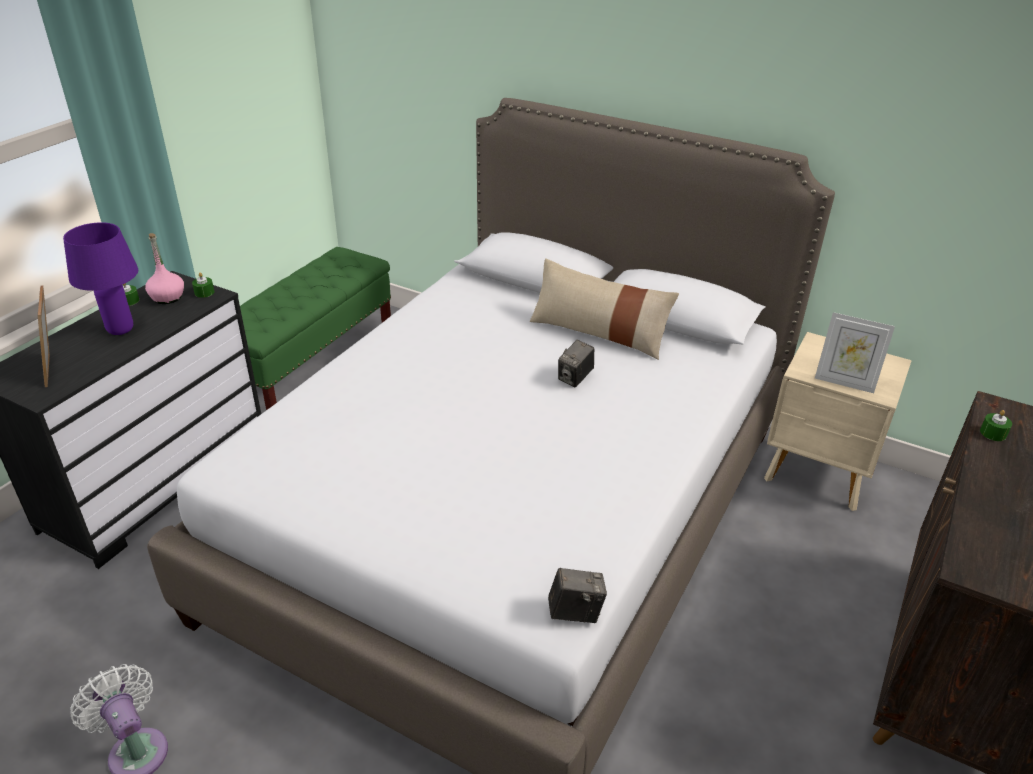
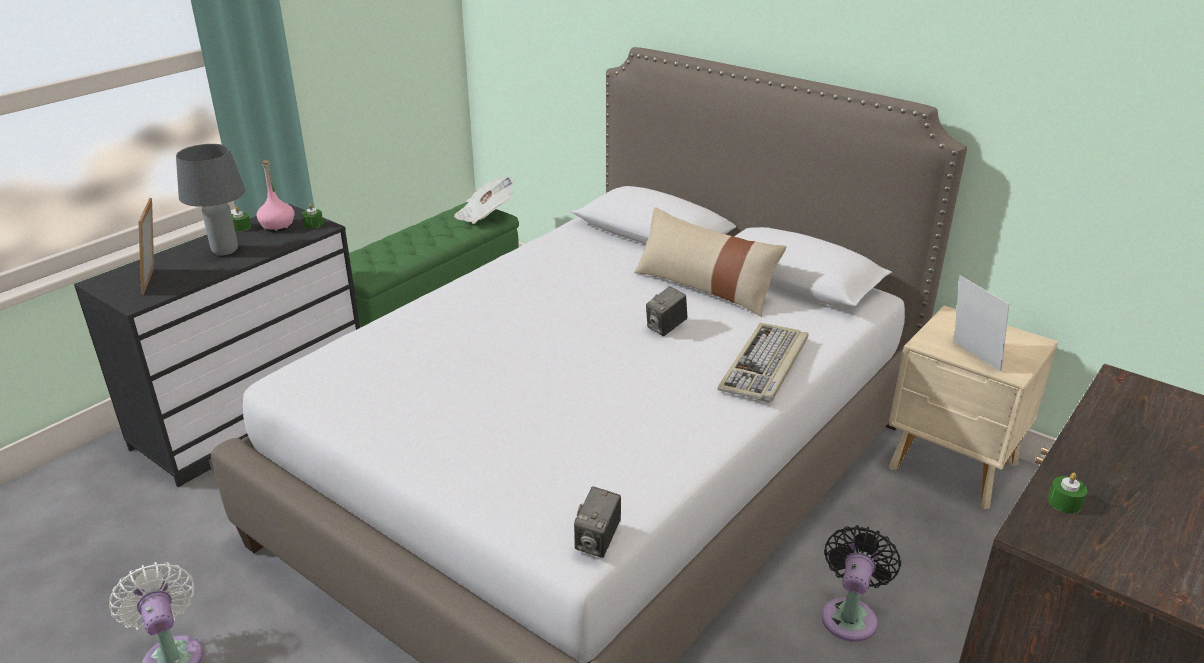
camera: 10 degrees right, 5 degrees down
purple table lamp [63,222,138,335] -> grey table lamp [176,144,245,255]
camera [548,568,607,623] -> camera turned 105 degrees clockwise [574,486,621,558]
picture frame [815,312,895,393] -> picture frame turned 150 degrees counterclockwise [954,275,1009,372]
green candle [980,410,1012,441] -> green candle moved to [1048,473,1087,514]
none -> newspaper [454,177,514,224]
none -> keyboard [717,323,808,402]
none -> black fan [822,525,901,642]

